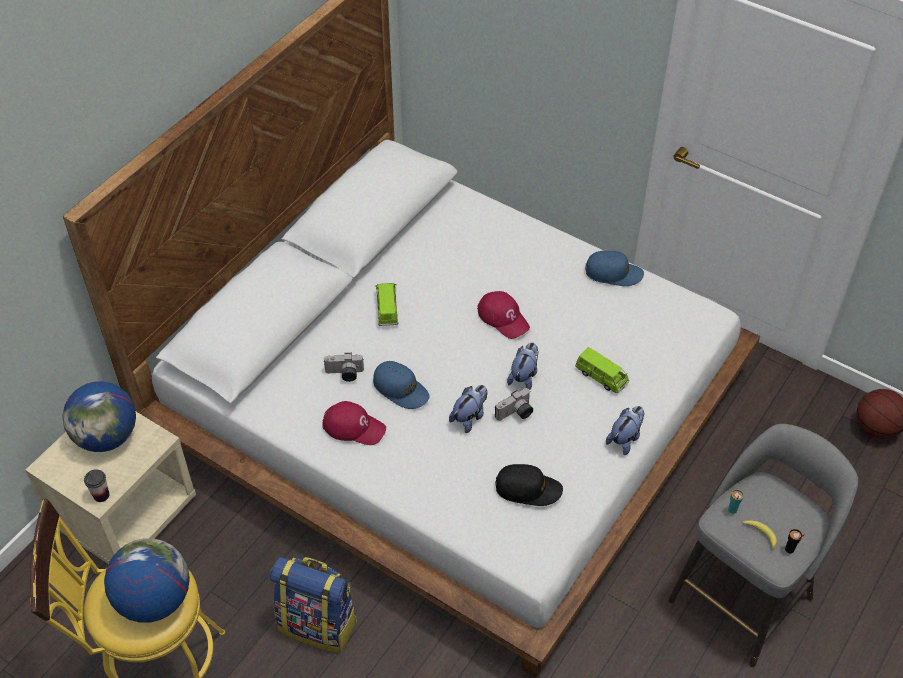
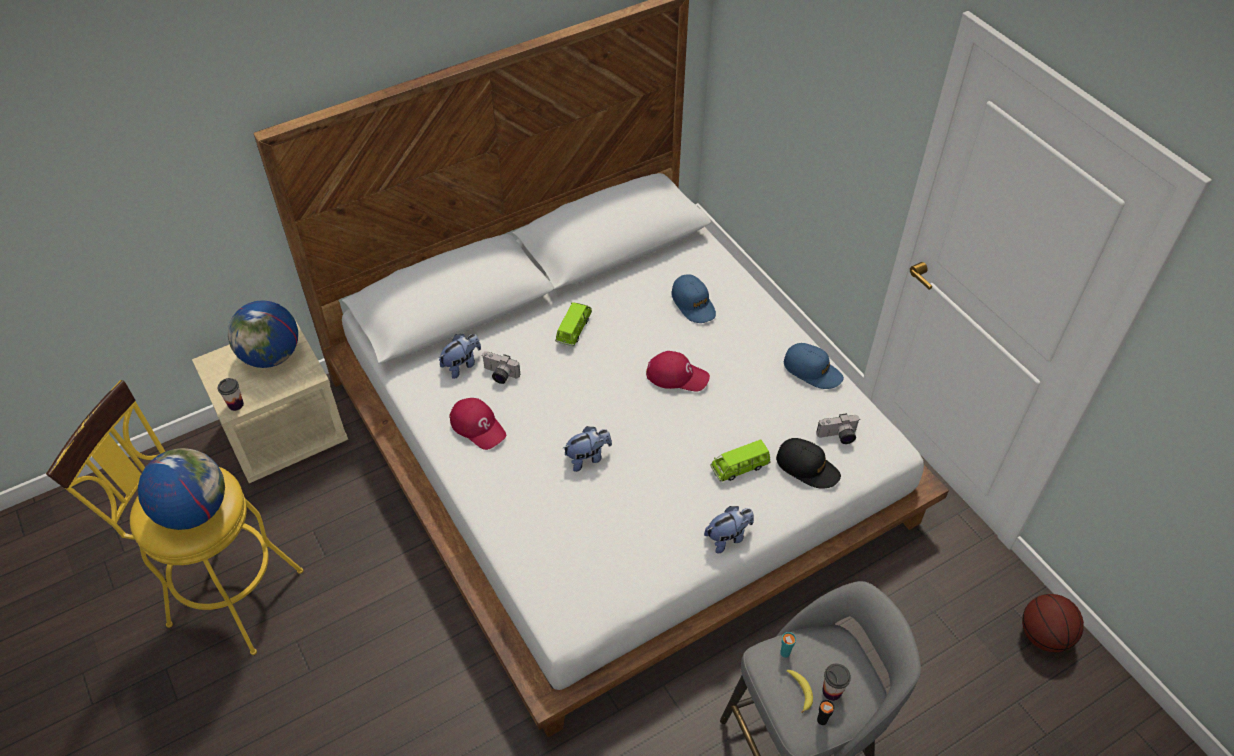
camera: 25 degrees right, 0 degrees up
backpack [270,557,357,653] -> none
blue cap [373,361,430,409] -> blue cap moved to [671,275,716,323]
red cap [477,291,530,339] -> red cap turned 60 degrees counterclockwise [646,351,710,391]
camera [495,388,533,421] -> camera moved to [816,413,859,444]
black cap [496,464,563,506] -> black cap moved to [776,438,841,489]
plush toy [507,343,538,390] -> plush toy moved to [439,334,481,379]
green toy car [575,347,629,393] -> green toy car turned 90 degrees clockwise [711,439,770,482]
none -> cup [822,664,851,701]

